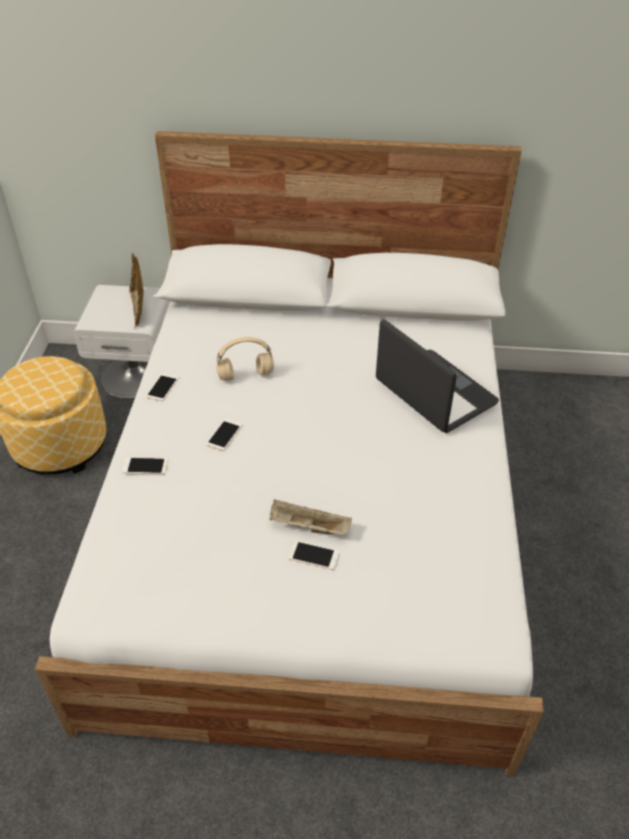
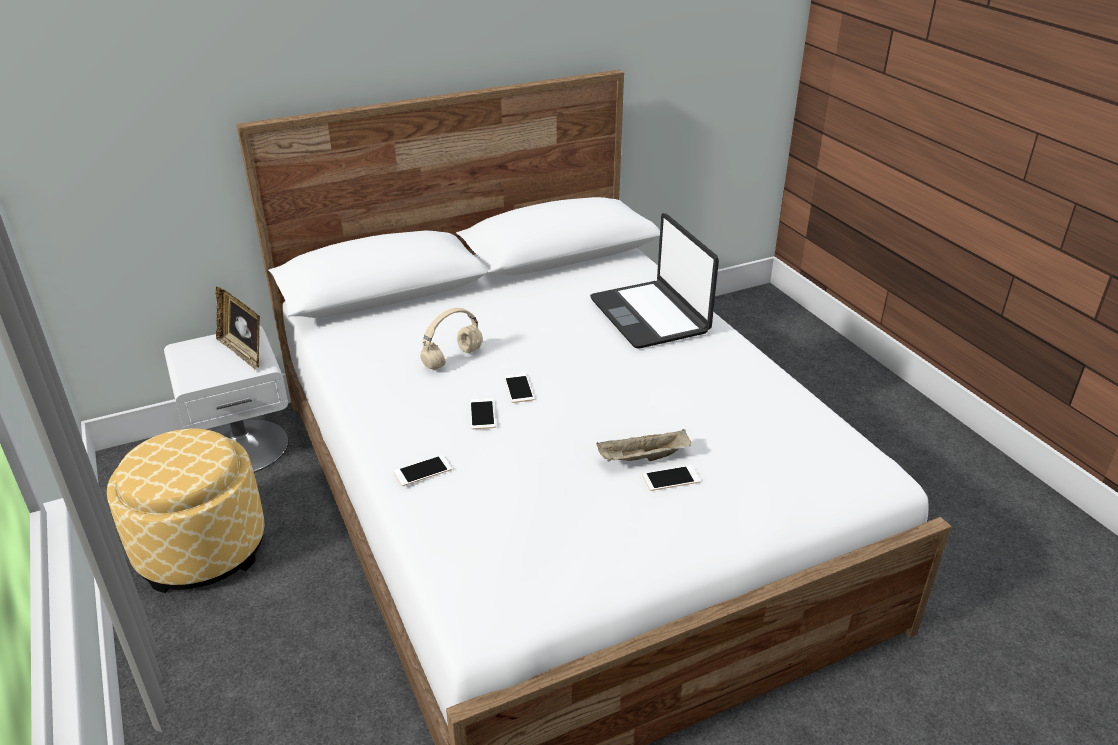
camera: 30 degrees left, 10 degrees down
phone [146,373,179,401] -> phone moved to [504,373,535,403]
laptop [376,319,499,433] -> laptop turned 135 degrees counterclockwise [590,213,719,349]

